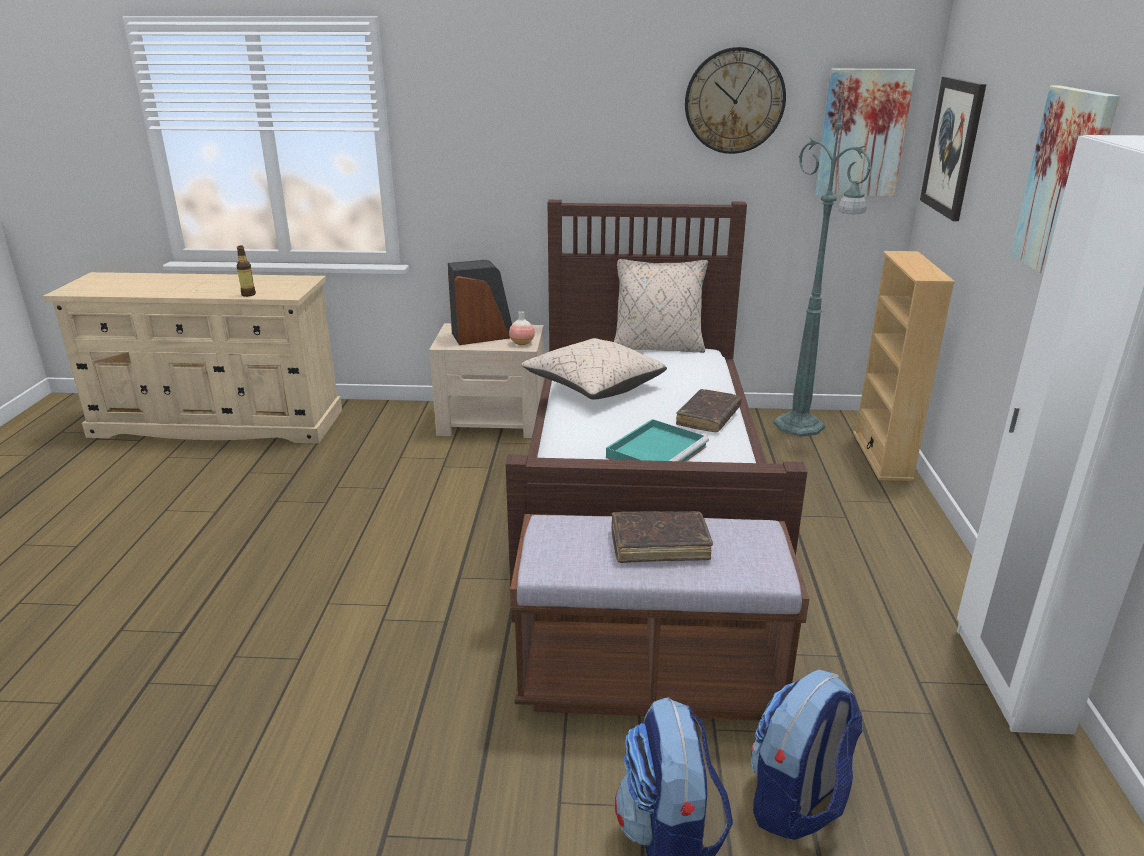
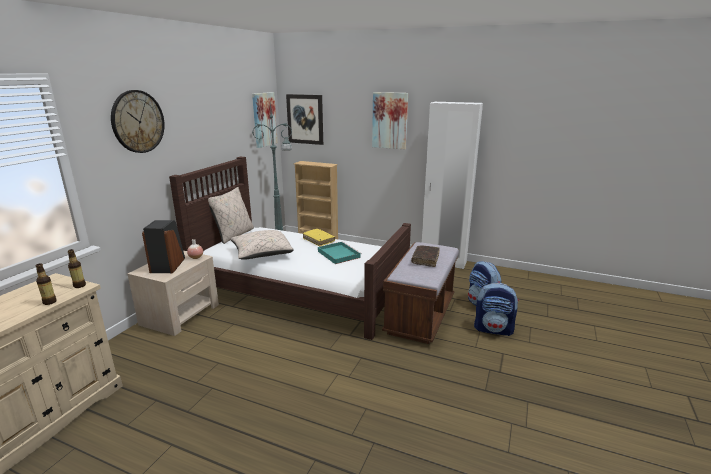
camera: 70 degrees left, 5 degrees down
brown book [676,389,742,432] -> yellow book [303,229,335,247]
wall clock [685,47,786,154] -> wall clock moved to [111,90,165,153]
none -> bottle [68,249,86,288]

